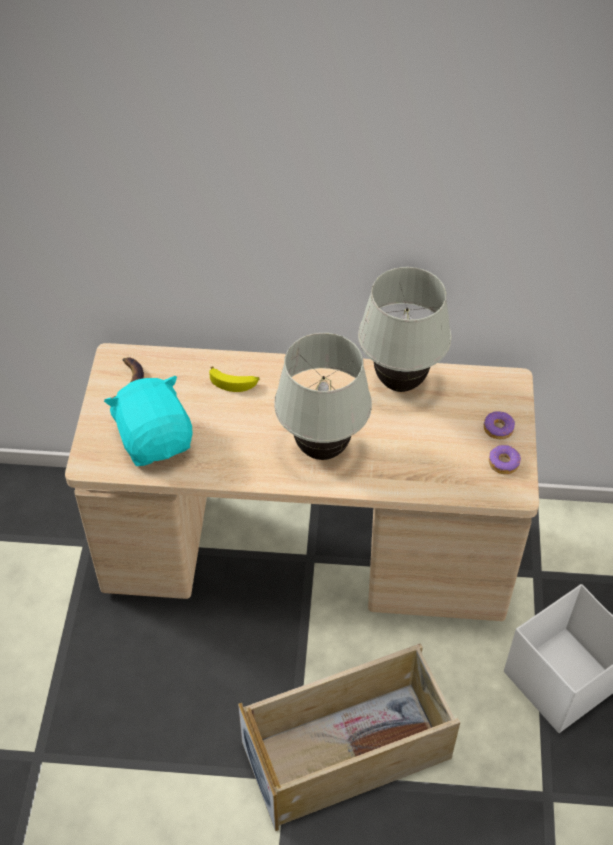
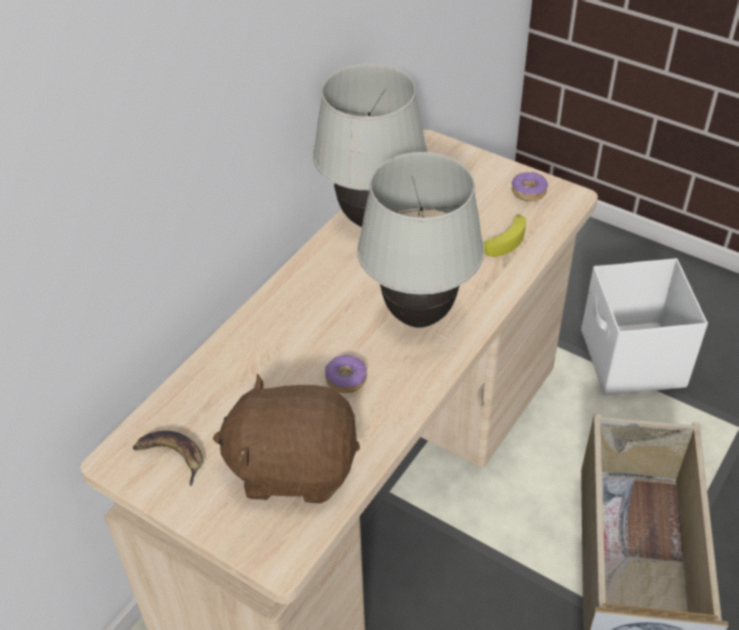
camera: 60 degrees left, 5 degrees down
turquoise plush toy [104,376,192,466] -> brown plush toy [213,373,360,504]
banana [209,367,260,392] -> banana moved to [483,214,526,257]
donut [484,411,515,439] -> donut moved to [325,355,367,393]

